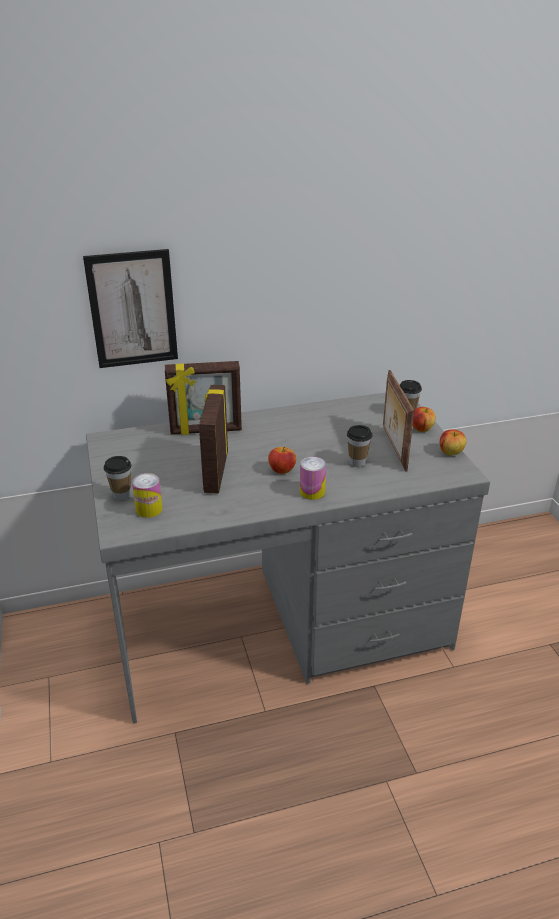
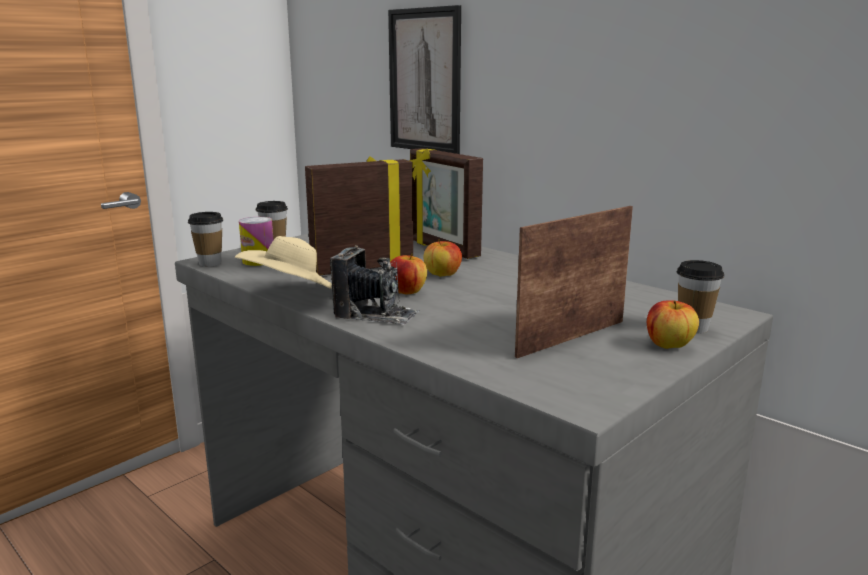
camera: 60 degrees right, 15 degrees down
can [300,457,326,500] -> camera [330,245,419,325]
cup [347,425,372,467] -> cup moved to [188,212,223,267]
apple [440,430,466,455] -> apple moved to [423,239,462,277]
none -> beige hat [235,236,332,289]

